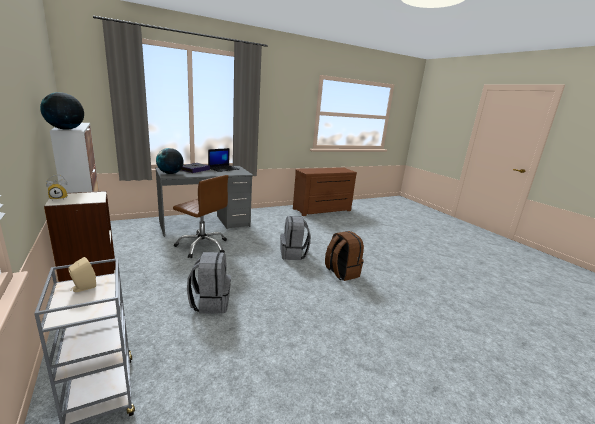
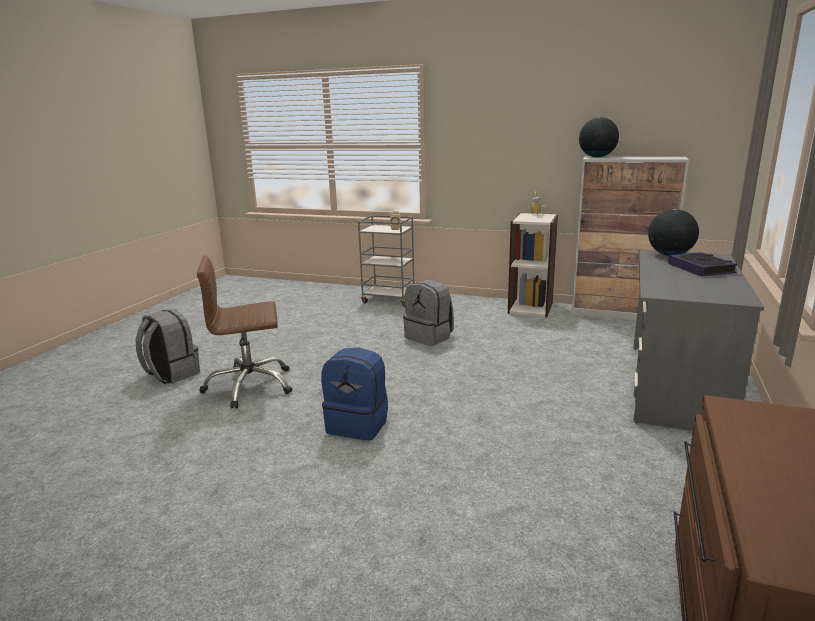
camera: 140 degrees right, 0 degrees up
brown office chair [173,175,228,258] -> brown office chair moved to [197,255,292,409]
laptop [208,148,239,172] -> none
grey backpack [281,216,311,260] -> grey backpack moved to [136,309,200,384]
brown backpack [325,231,364,281] -> blue backpack [321,348,388,441]

